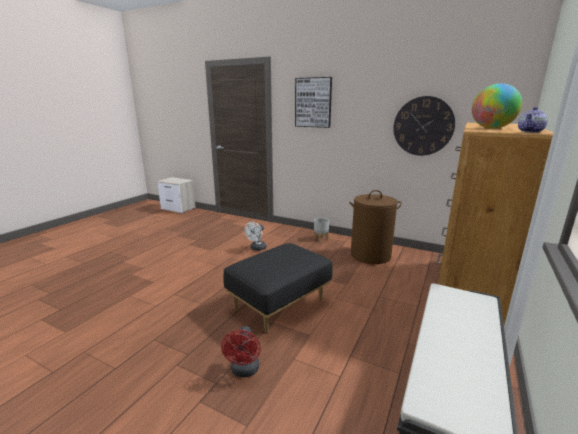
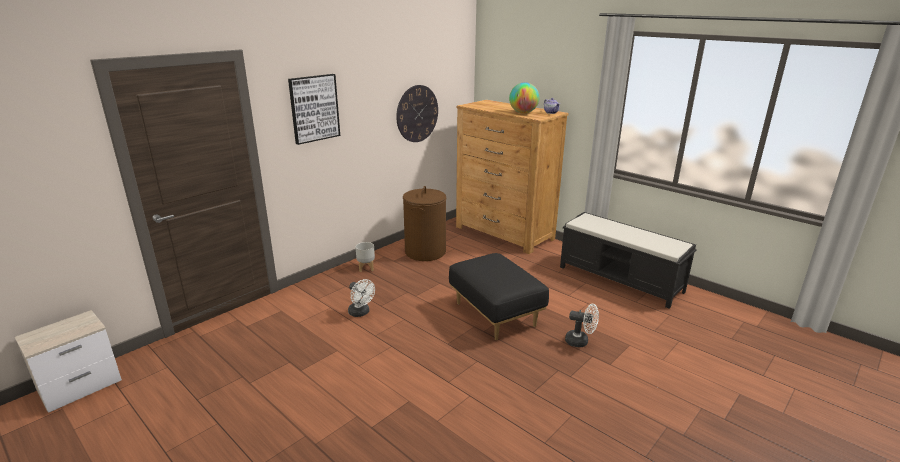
camera: 75 degrees left, 5 degrees up
red fan [221,326,261,377] -> white fan [565,304,599,347]

